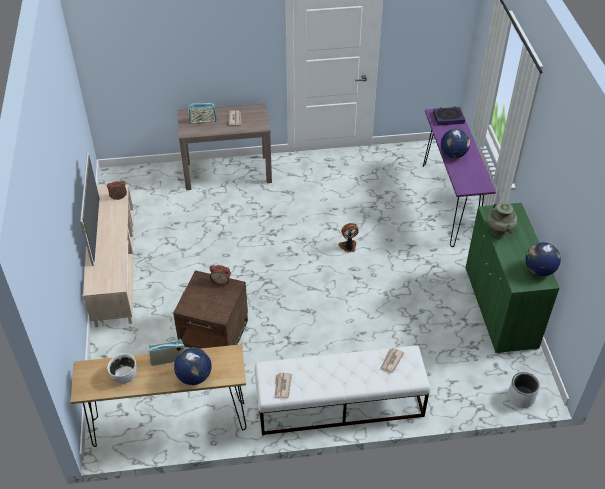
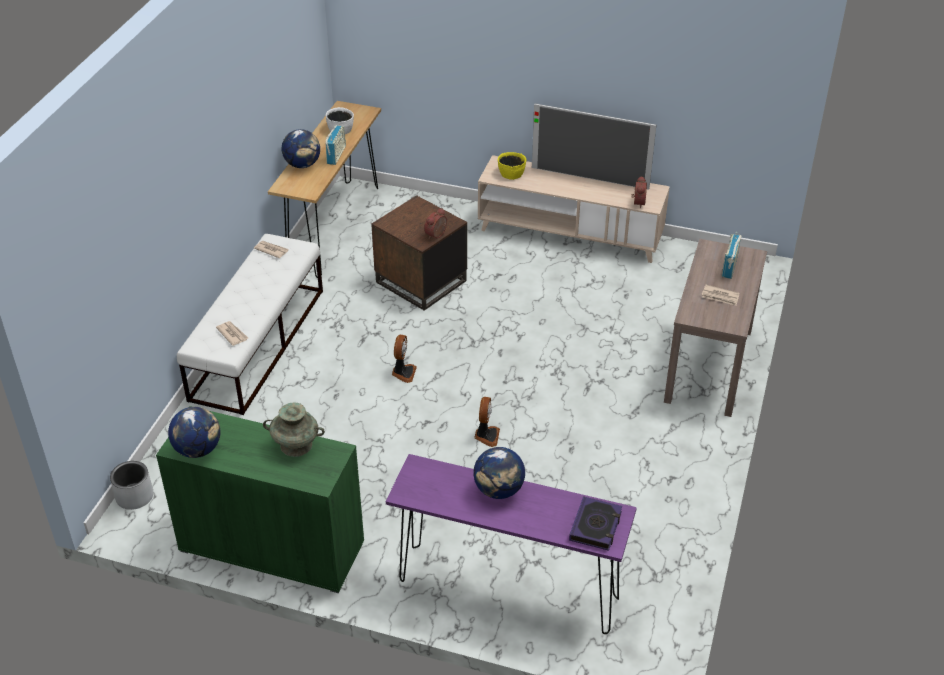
camera: 115 degrees right, 5 degrees down
none -> fan [392,335,417,383]
none -> yellow bowl [497,152,526,180]

